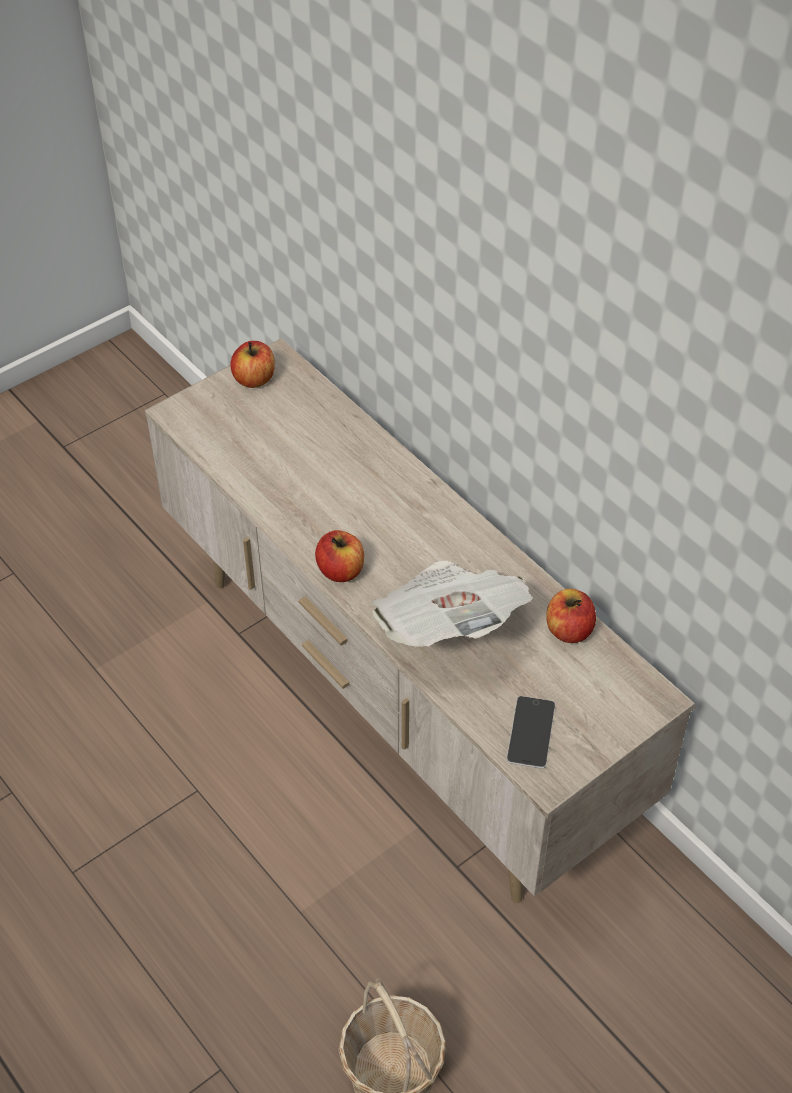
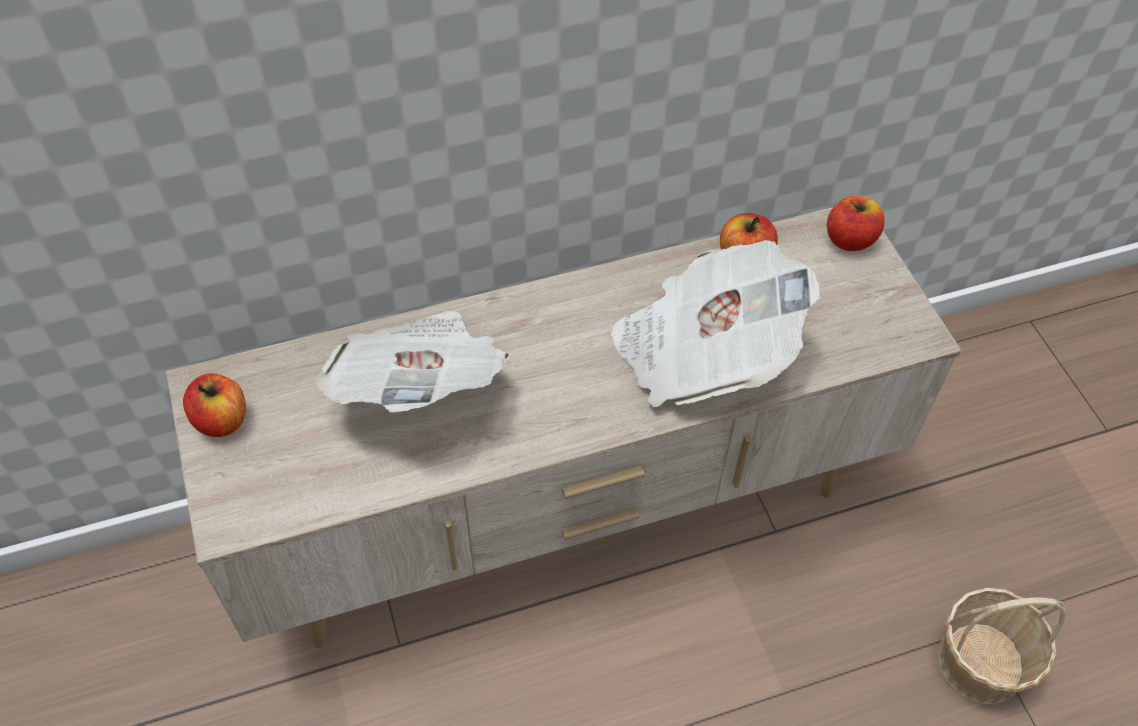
camera: 70 degrees left, 5 degrees up
apple [315,530,364,582] -> apple moved to [827,196,885,251]
phone [507,696,555,768] -> none
none -> newspaper [315,311,509,413]

